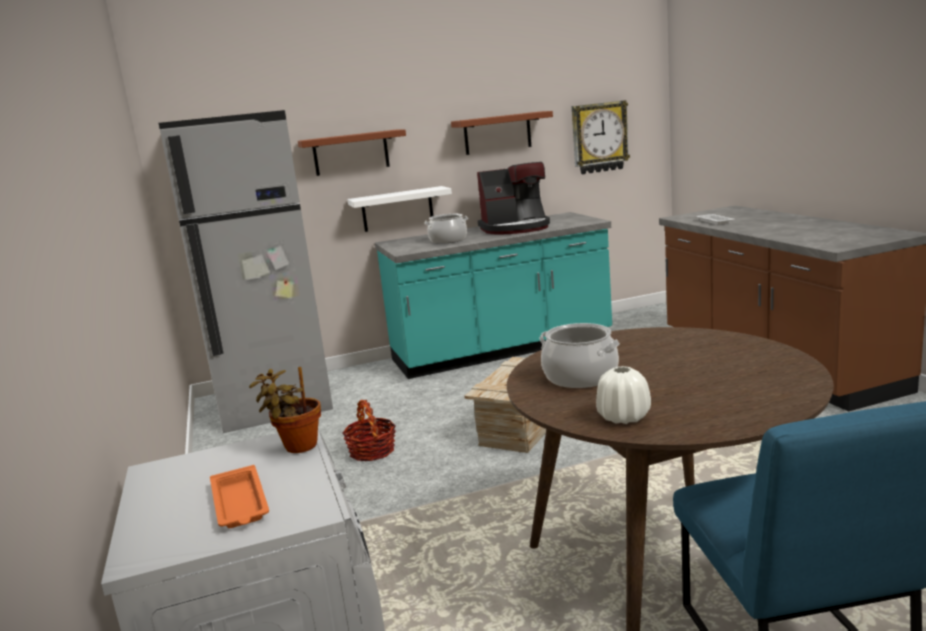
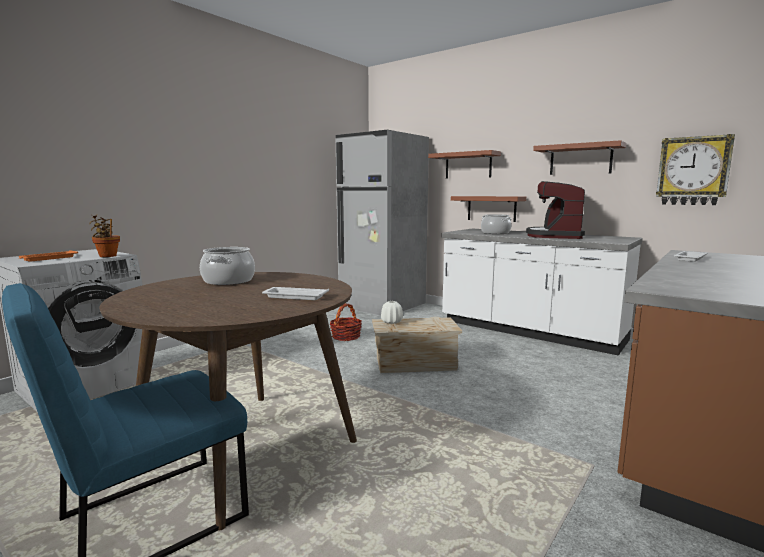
camera: 55 degrees right, 5 degrees down
white shelf [347,186,452,232] -> brown shelf [451,196,526,222]
turquoise counter [375,212,612,379] -> white counter [441,229,643,356]
coffee machine [477,162,550,235] -> coffee machine turned 60 degrees clockwise [526,181,585,239]
white vase [596,366,651,424] -> white vase moved to [381,301,403,324]
none -> white tray [262,287,329,300]

